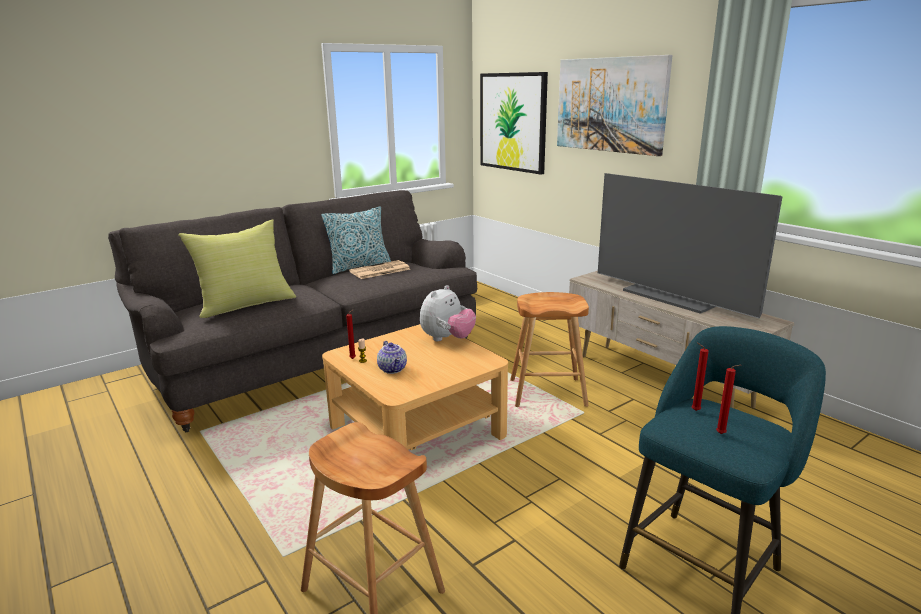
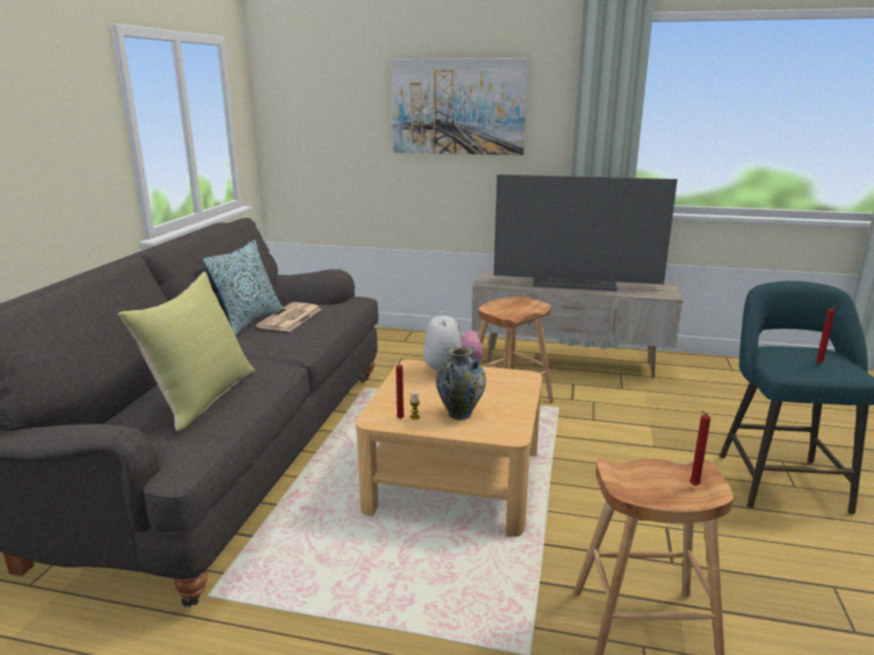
camera: 40 degrees left, 0 degrees up
teapot [377,341,407,374] -> vase [436,346,486,420]
picture [480,72,548,175] -> none
red candle [691,343,709,411] -> red candle moved to [690,411,711,486]

